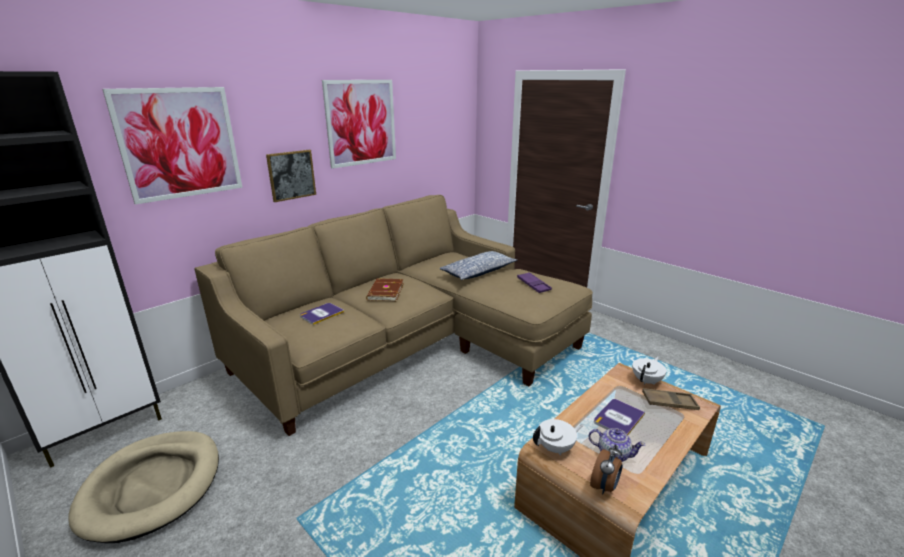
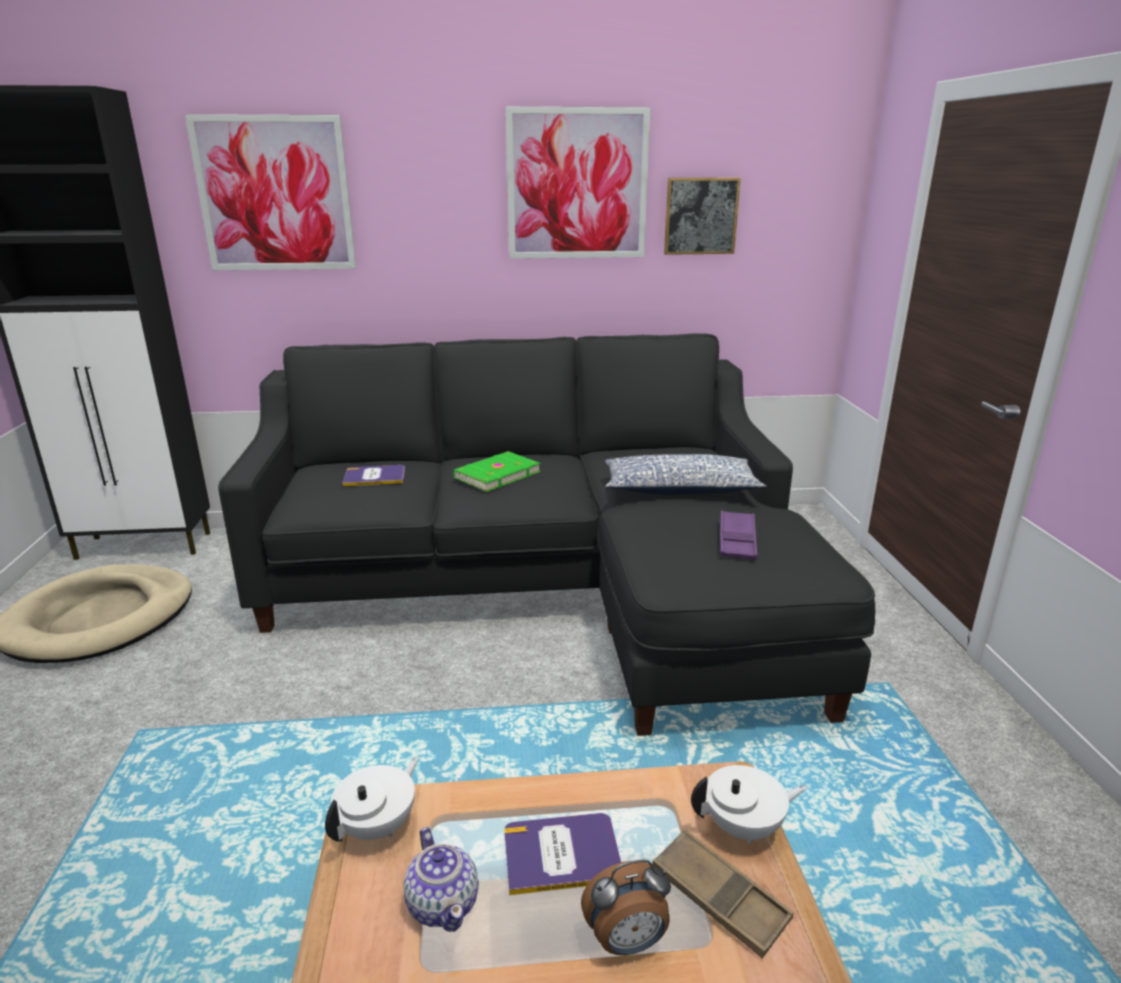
camera: 40 degrees right, 0 degrees up
beige sofa [195,195,593,436] -> black sofa [218,333,875,736]
picture [266,150,316,202] -> picture moved to [664,178,741,255]
brown book [366,278,404,302] -> green book [453,451,541,492]
white teapot [533,419,583,456] -> white teapot turned 75 degrees counterclockwise [325,756,419,842]
alarm clock [590,444,623,494] -> alarm clock moved to [581,859,671,955]

